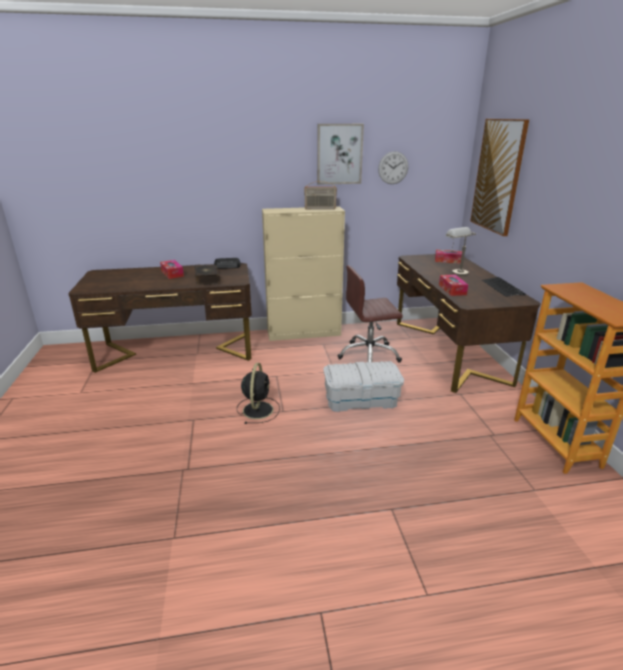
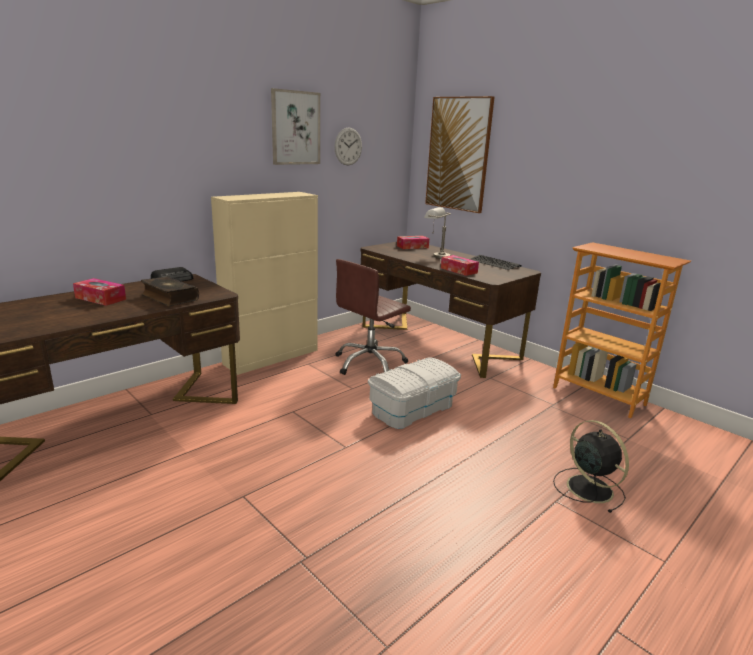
camera: 35 degrees left, 5 degrees down
black fan [237,363,280,424] -> black fan moved to [553,420,629,513]
radio [304,181,337,210] -> none

